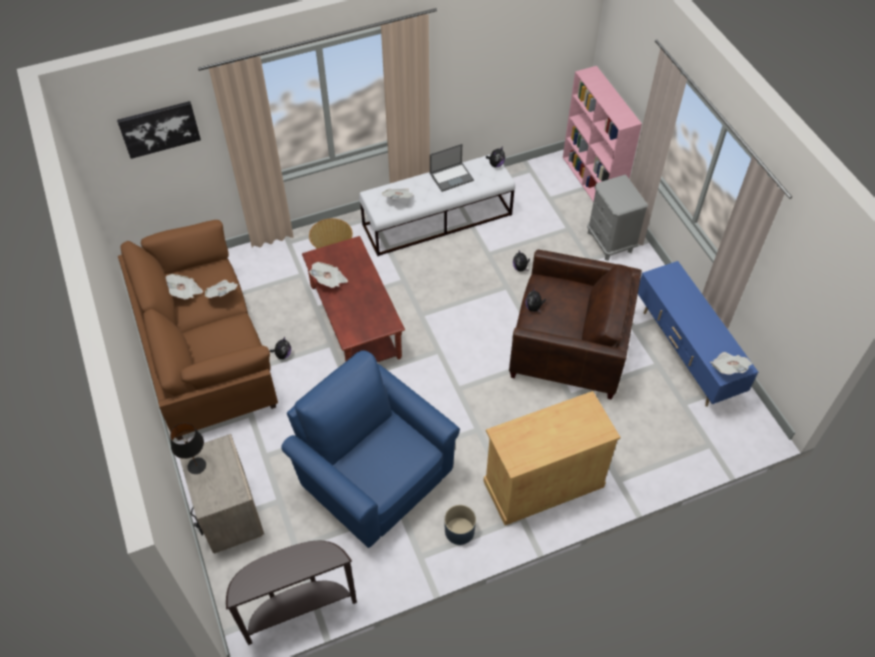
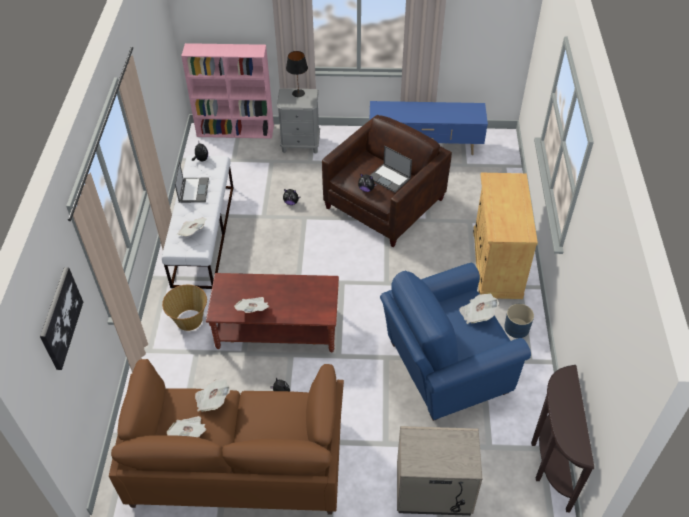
camera: 65 degrees left, 5 degrees down
black table lamp [170,423,206,474] -> black table lamp moved to [286,51,308,97]
newspaper [710,352,752,375] -> newspaper moved to [459,294,499,324]
none -> laptop [370,146,412,193]

